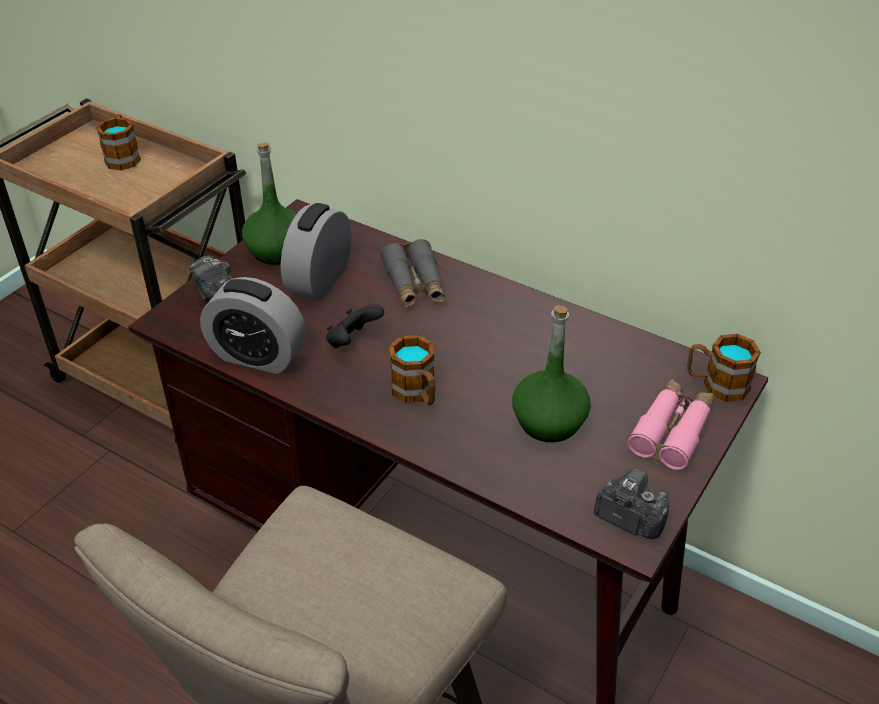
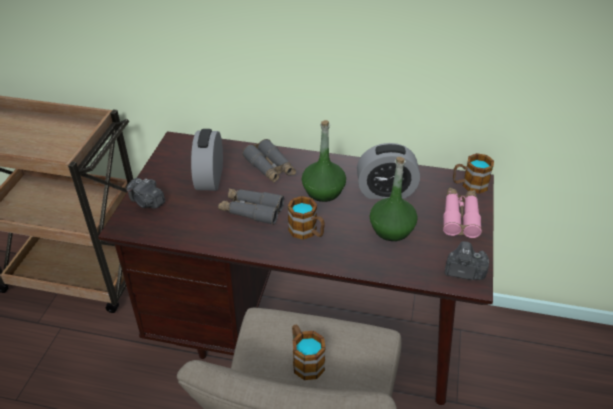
camera: 20 degrees left, 0 degrees up
mug [96,114,141,171] -> mug moved to [292,325,326,380]
alarm clock [200,277,306,374] -> alarm clock moved to [357,143,420,199]
green bottle [242,142,297,265] -> green bottle moved to [302,120,346,202]
black game controller [326,304,384,348] -> grey binoculars [218,188,284,225]

